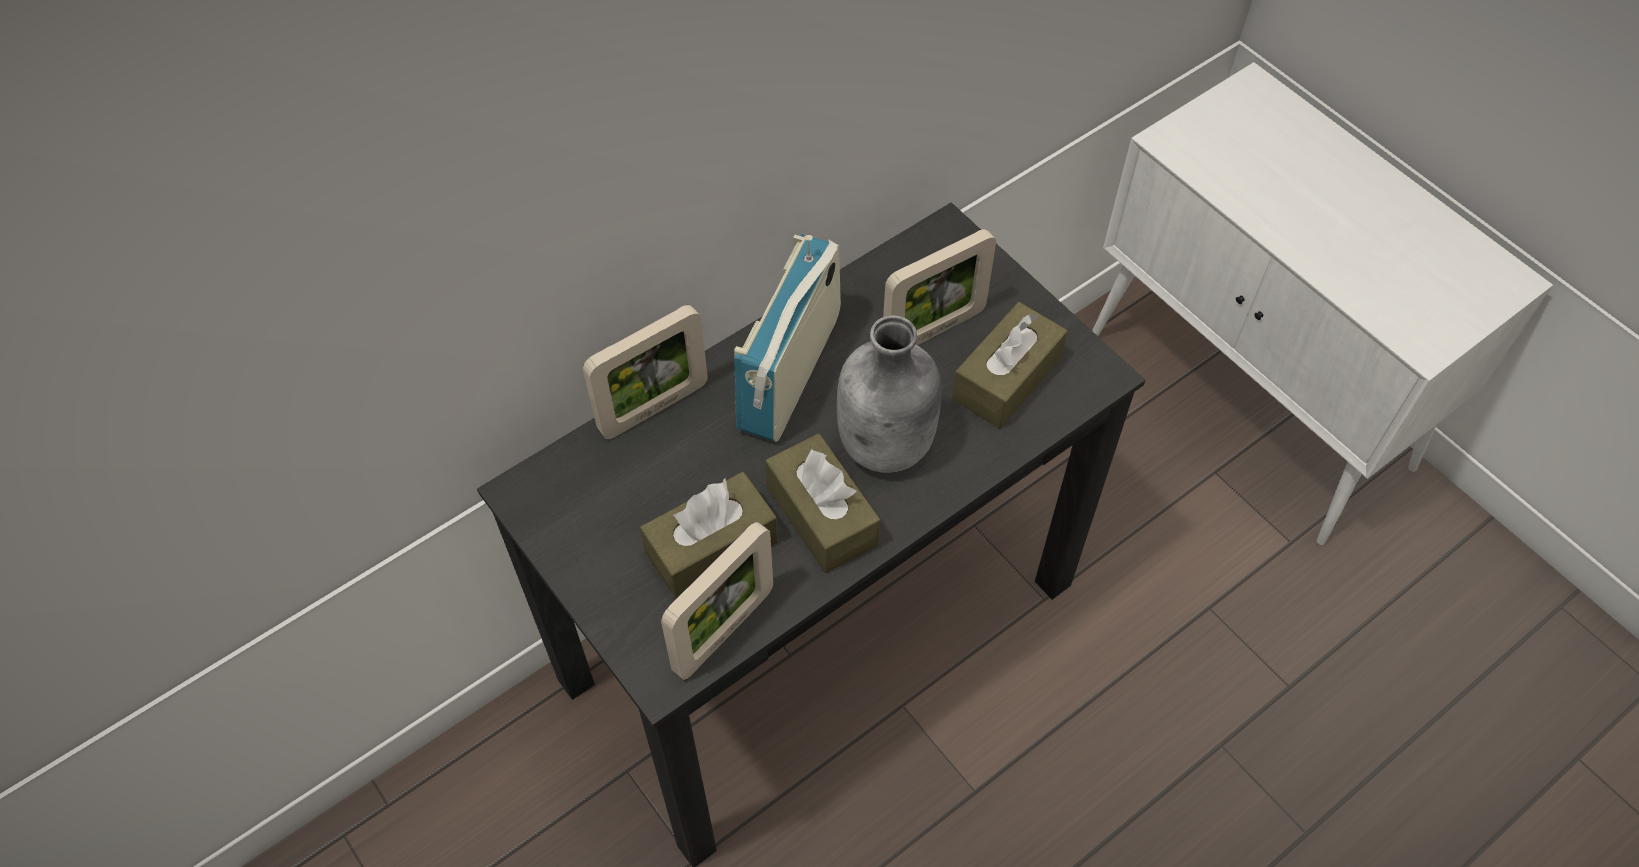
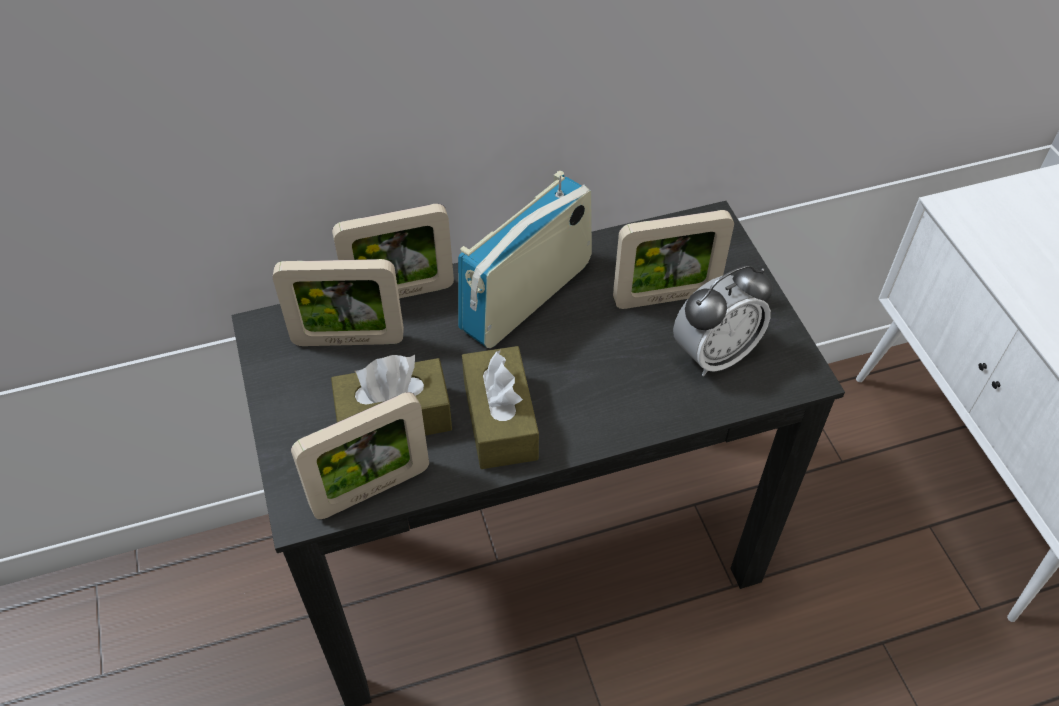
camera: 20 degrees right, 5 degrees down
grey bottle [837,315,941,473] -> none
brown tissue box [952,302,1067,429] -> alarm clock [673,265,773,376]
none -> picture frame [273,259,404,346]

